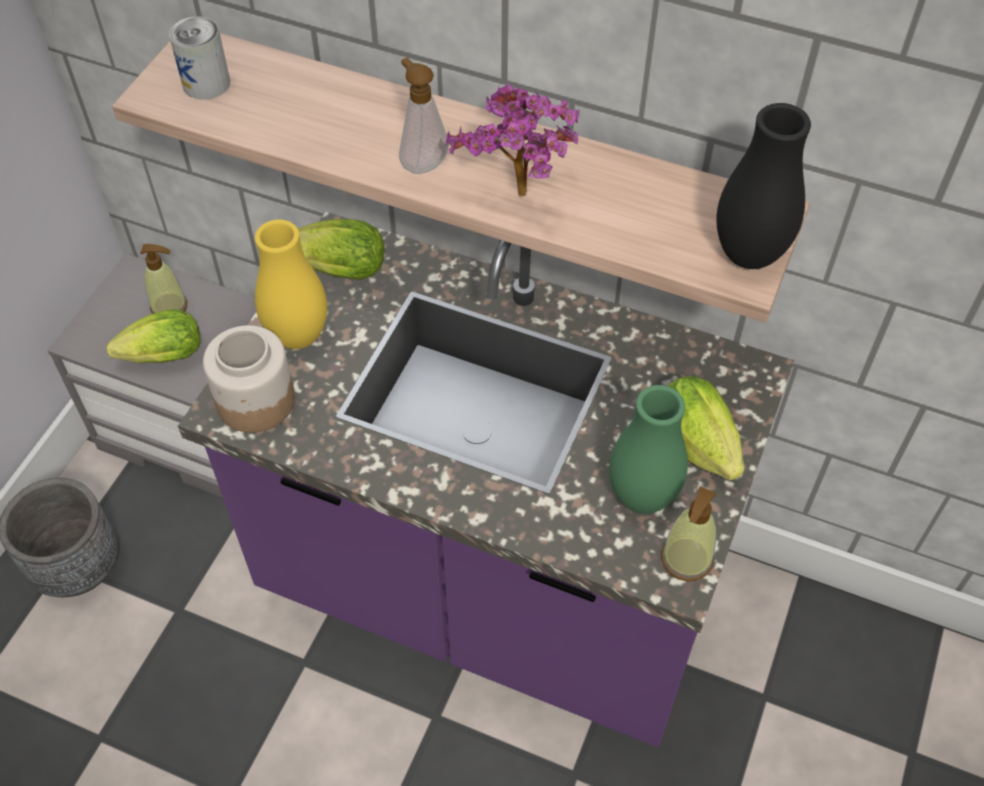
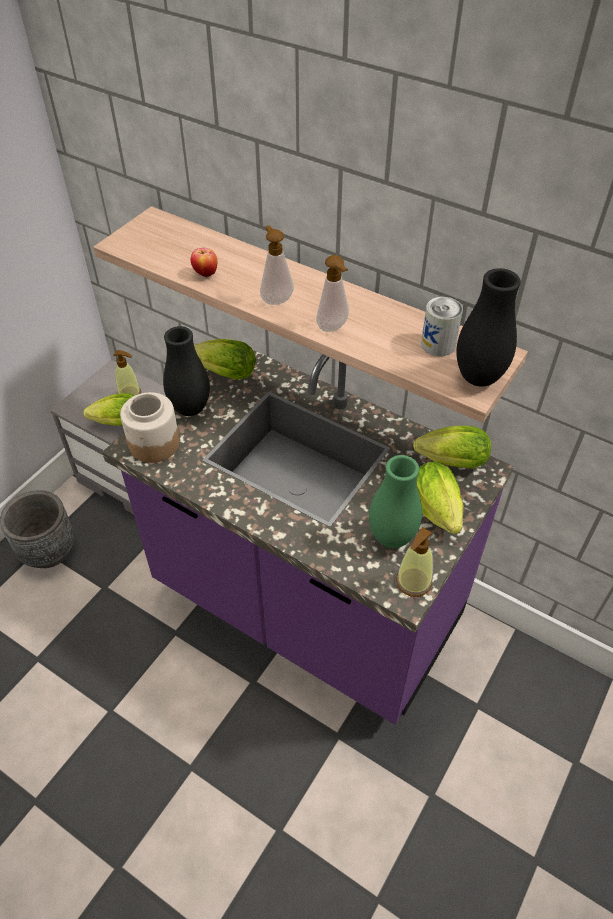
camera: 10 degrees right, 5 degrees down
can [169,16,230,100] -> can moved to [421,297,463,356]
yellow vase [255,219,327,349] -> black vase [163,326,210,416]
potted plant [445,83,579,196] -> soap dispenser [316,255,349,332]
none -> apple [191,248,217,278]
none -> lettuce [413,426,491,469]

